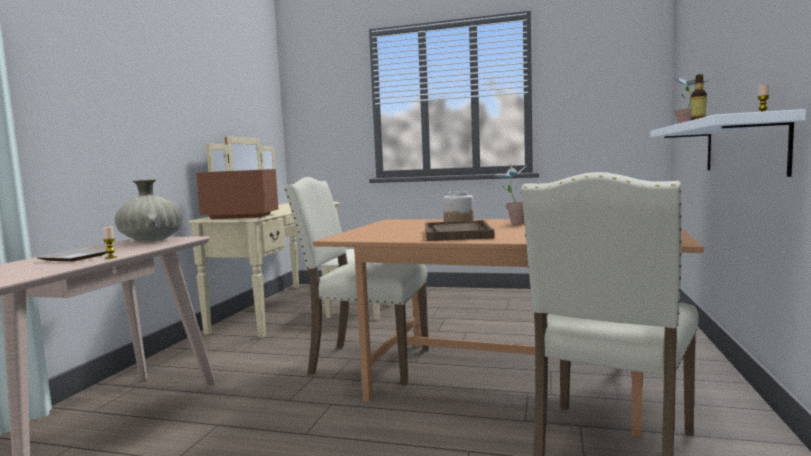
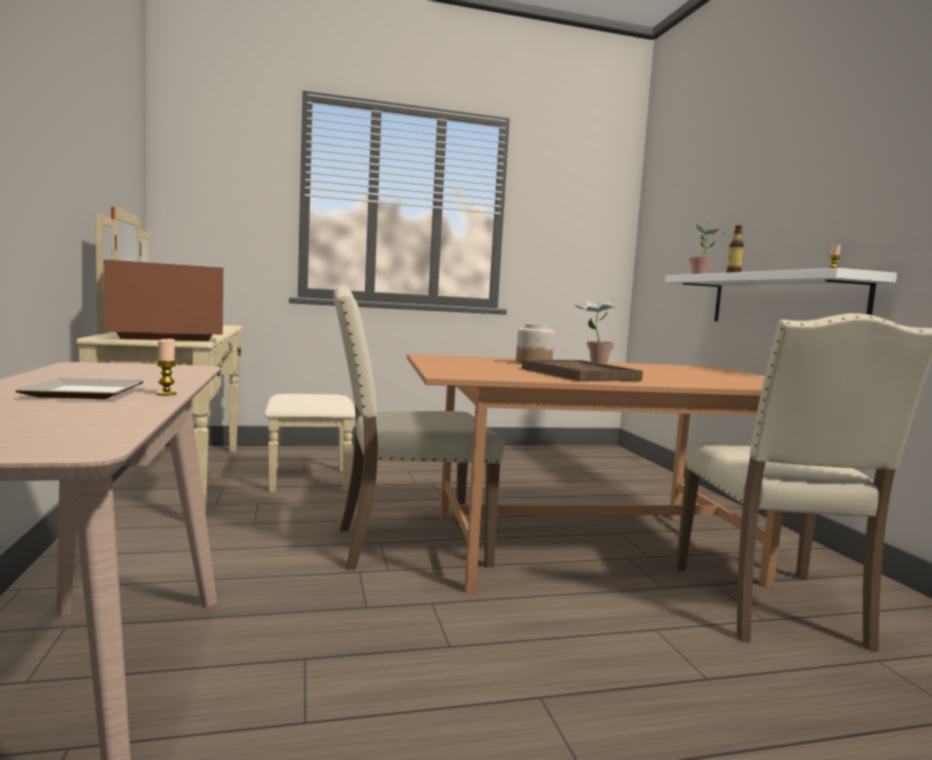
camera: 30 degrees left, 0 degrees up
beige vase [115,179,183,241] -> none

